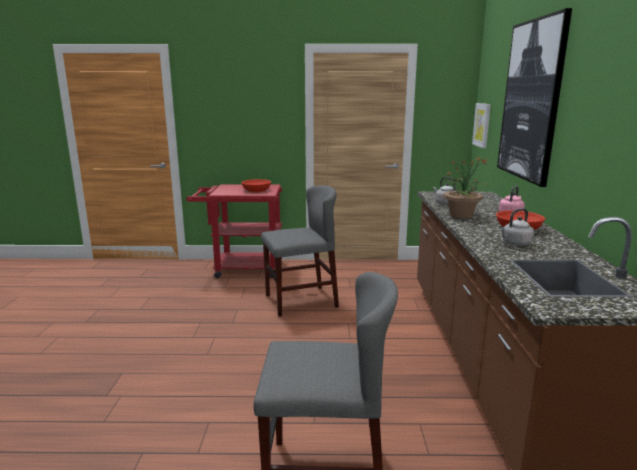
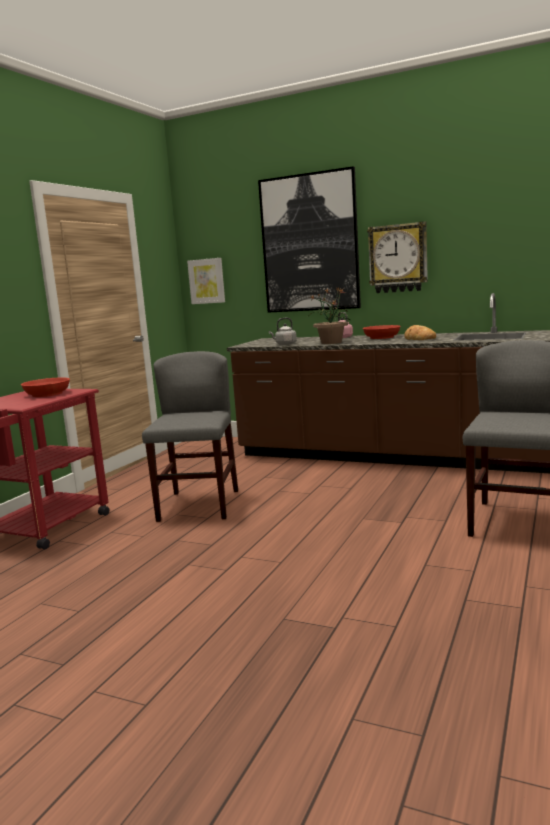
camera: 65 degrees left, 5 degrees down
grey kettle [499,208,534,246] -> bread [404,325,436,340]
none -> wall clock [367,221,428,293]

